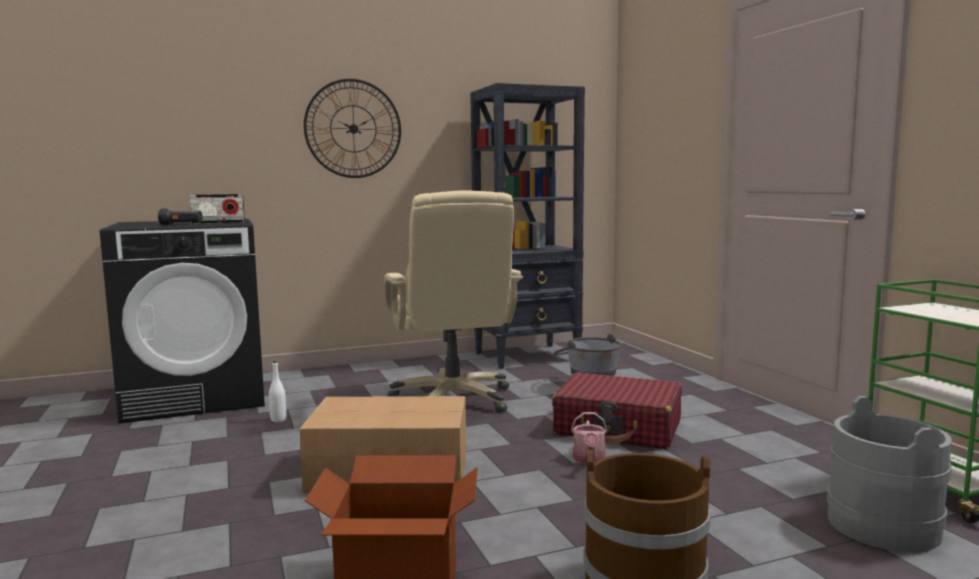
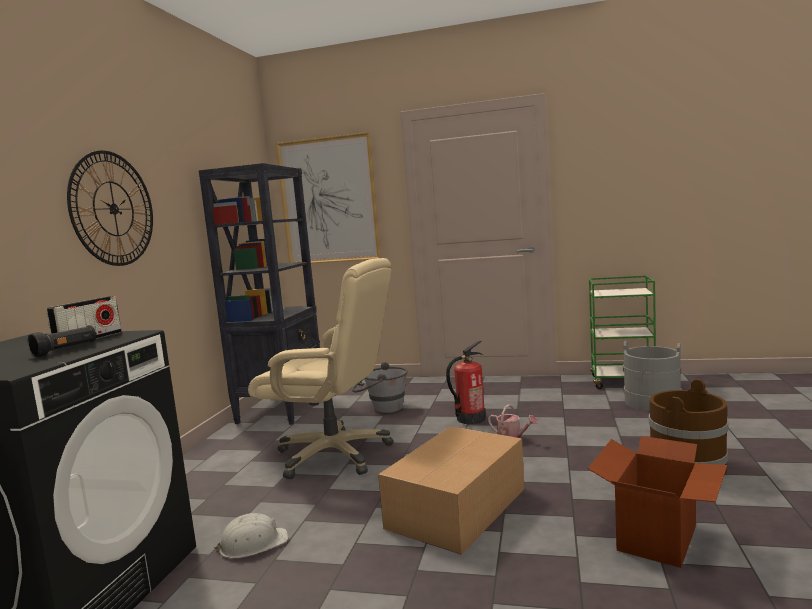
camera: 55 degrees left, 0 degrees up
white bottle [269,361,286,422] -> white hard hat [214,513,288,558]
red suitcase [552,372,682,449] -> fire extinguisher [446,341,486,424]
none -> picture [276,132,381,264]

